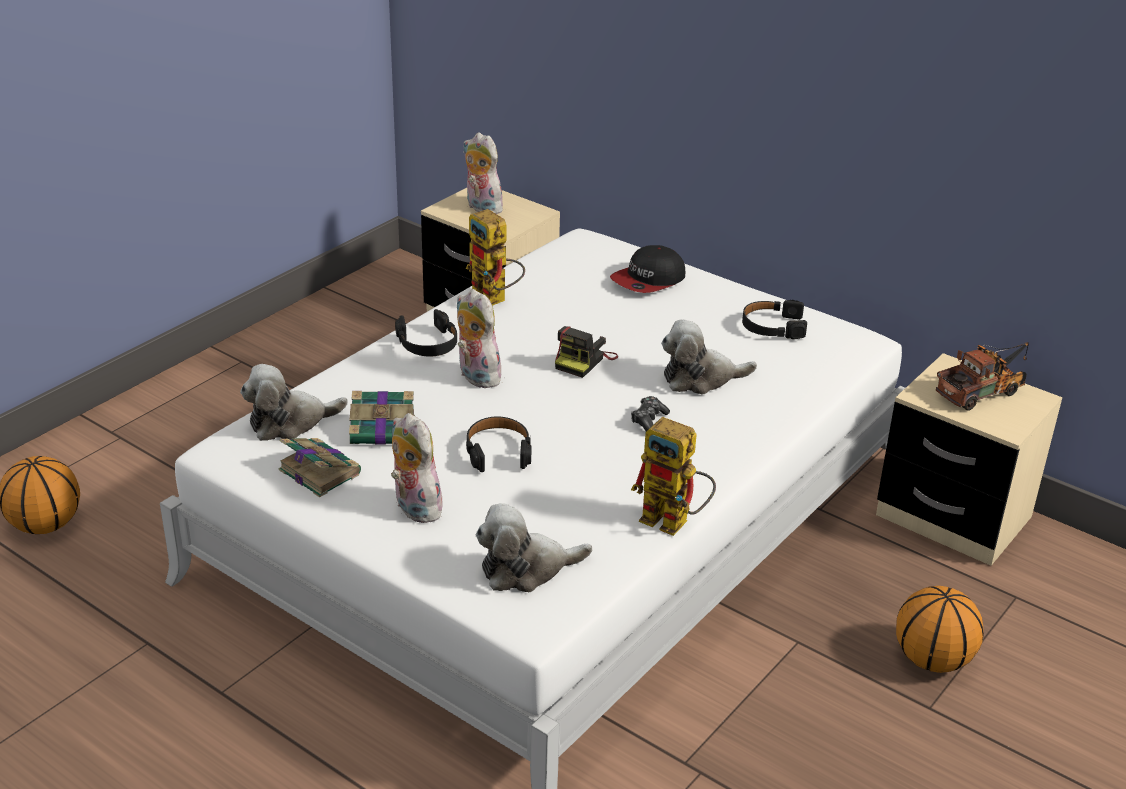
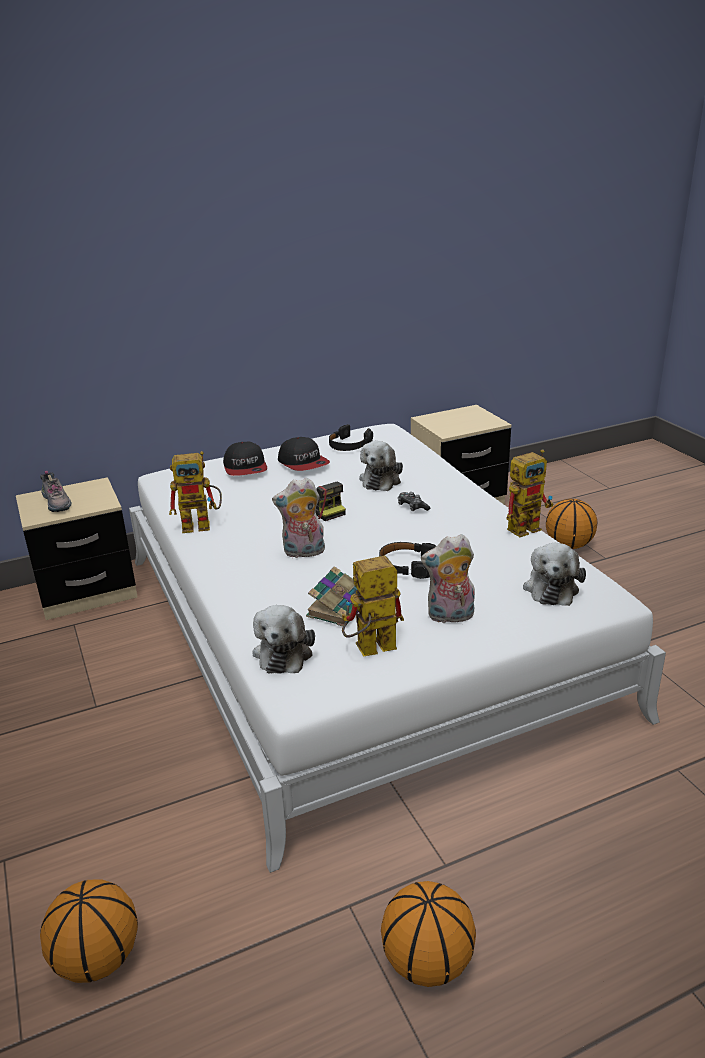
camera: 60 degrees left, 5 degrees down
book [279,438,361,497] -> toy robot [342,556,404,656]
black headphones [395,309,457,357] -> none
plush toy [463,132,503,214] -> shoe [40,471,72,512]
toy truck [936,342,1029,411] -> none
none -> cap [278,437,330,471]
none -> basketball [381,881,476,987]

